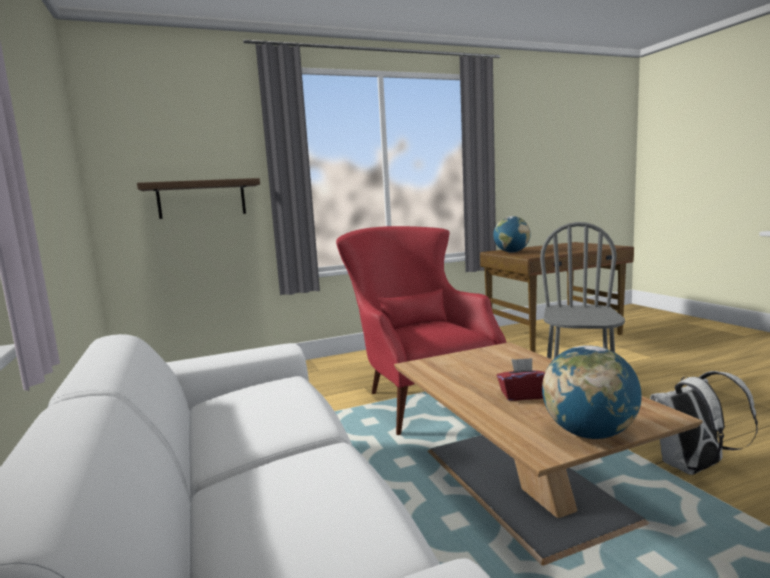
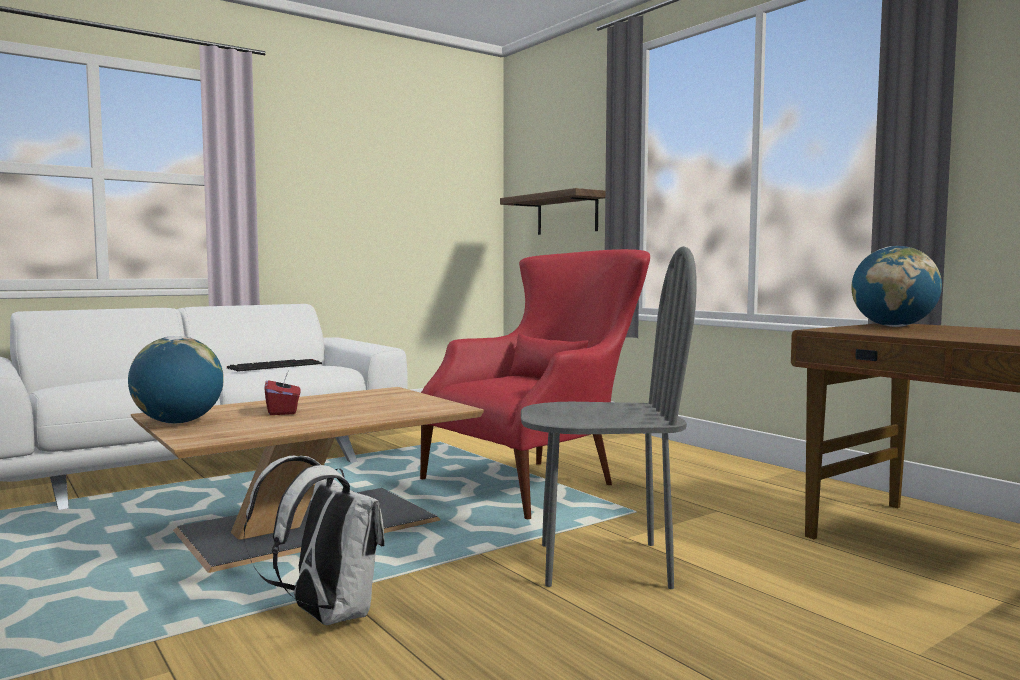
camera: 75 degrees right, 5 degrees down
none -> keyboard [227,359,322,372]

